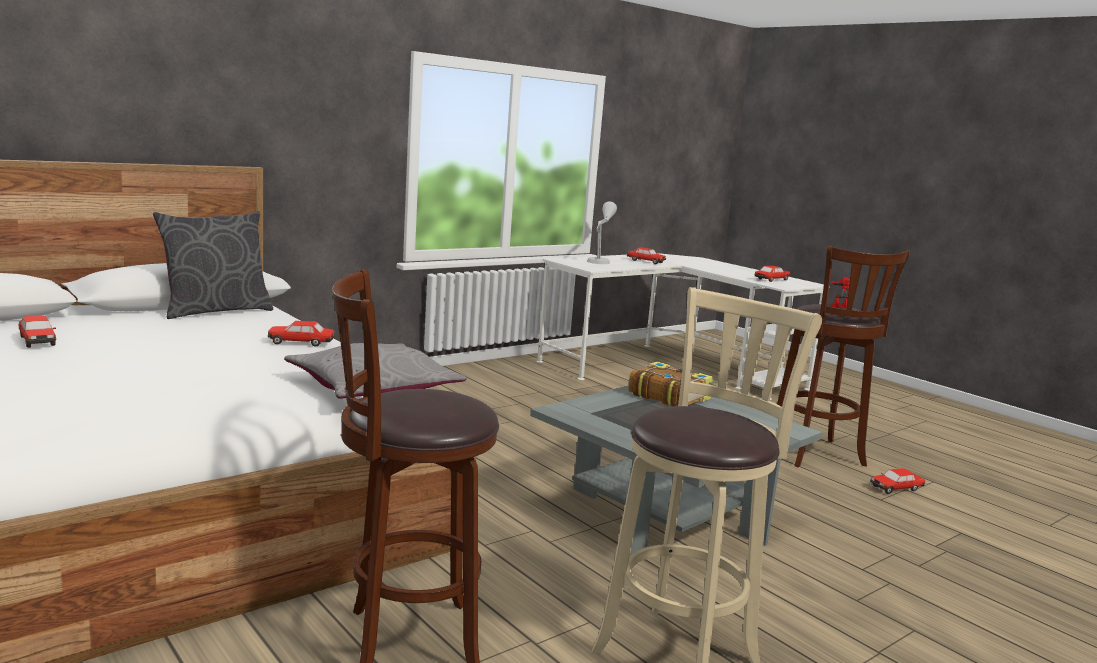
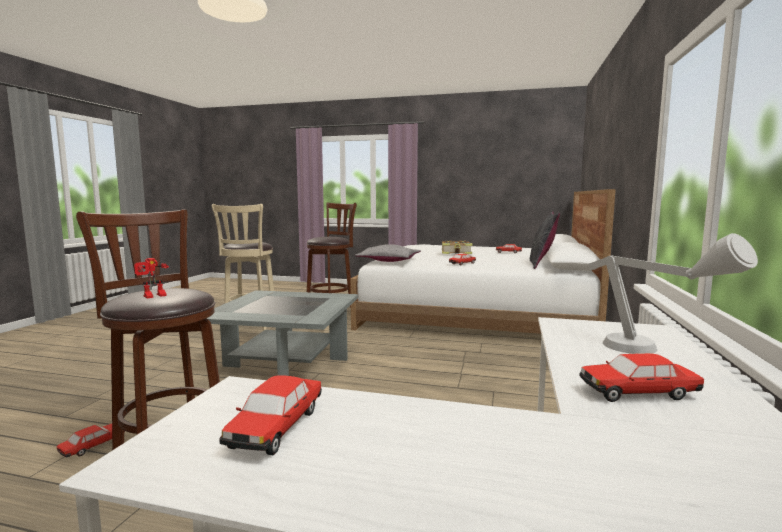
camera: 145 degrees right, 5 degrees down
book [628,362,713,407] -> book moved to [442,241,473,254]

